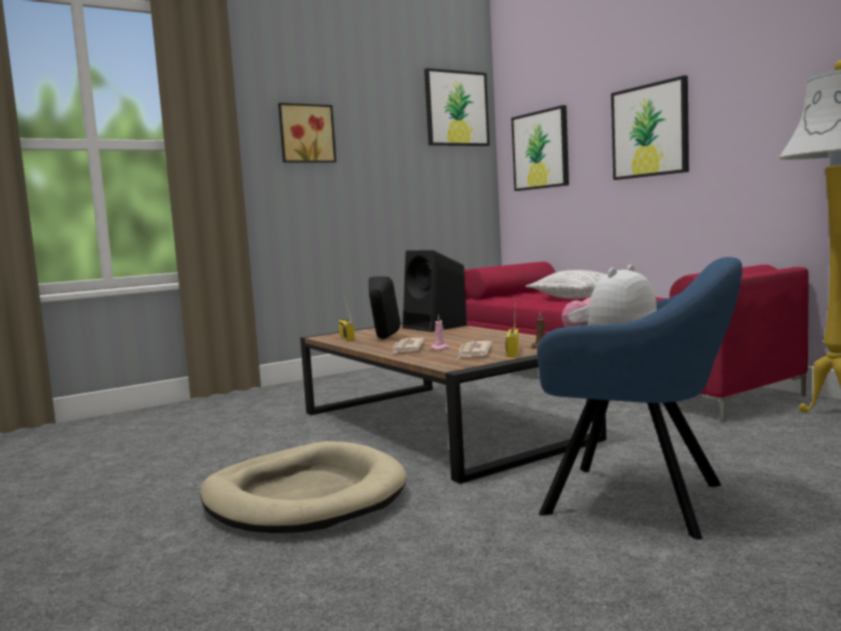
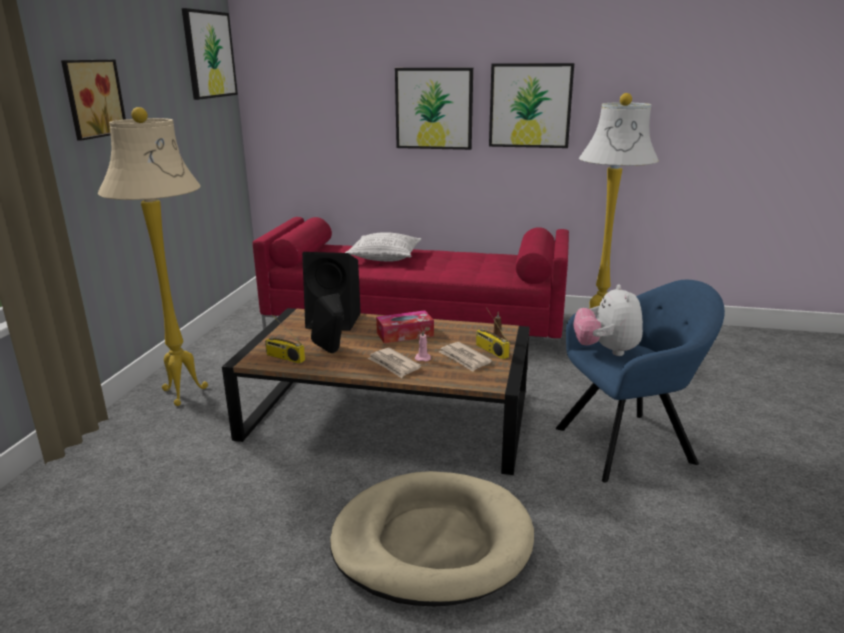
camera: 45 degrees left, 15 degrees up
picture [511,105,569,191] -> picture moved to [489,63,574,148]
none -> beige floor lamp [98,107,208,406]
none -> tissue box [376,310,434,343]

